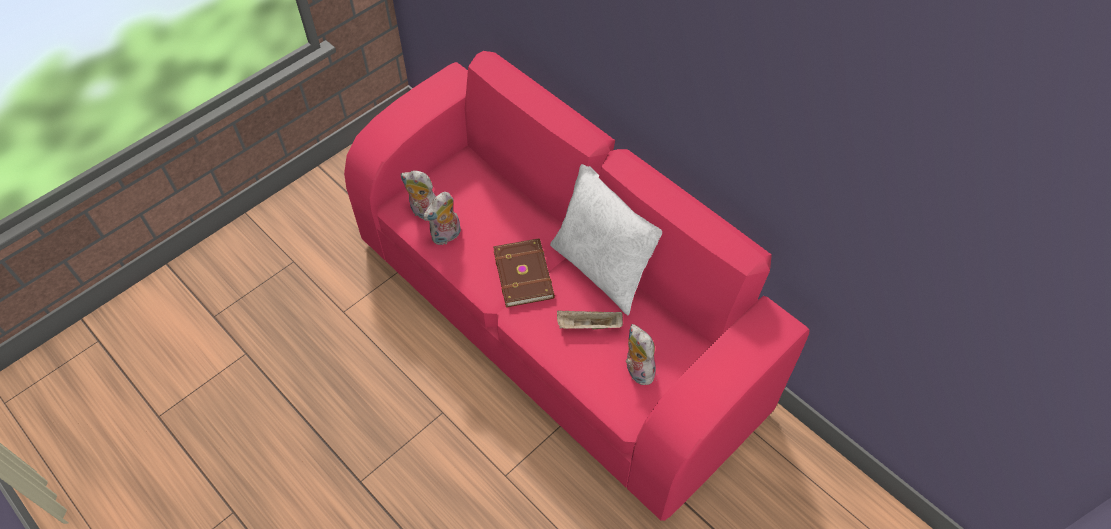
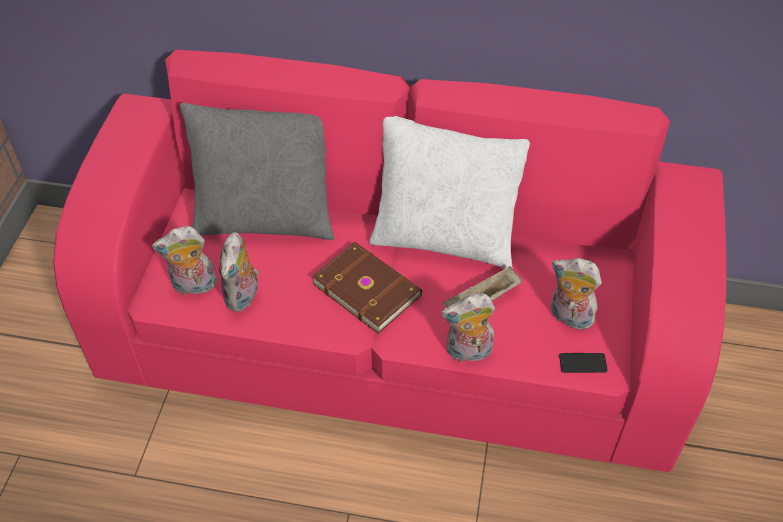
camera: 35 degrees left, 5 degrees down
none -> grey pillow [180,103,334,240]
none -> plush toy [441,293,495,362]
none -> phone [559,353,608,373]

